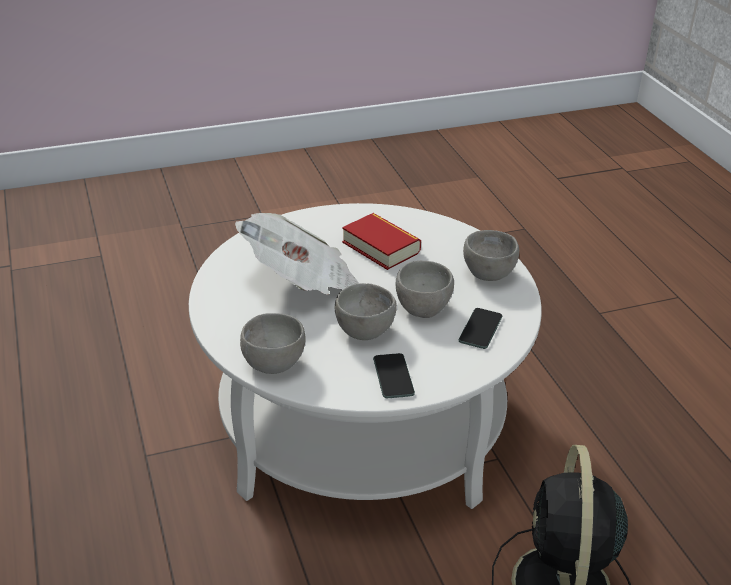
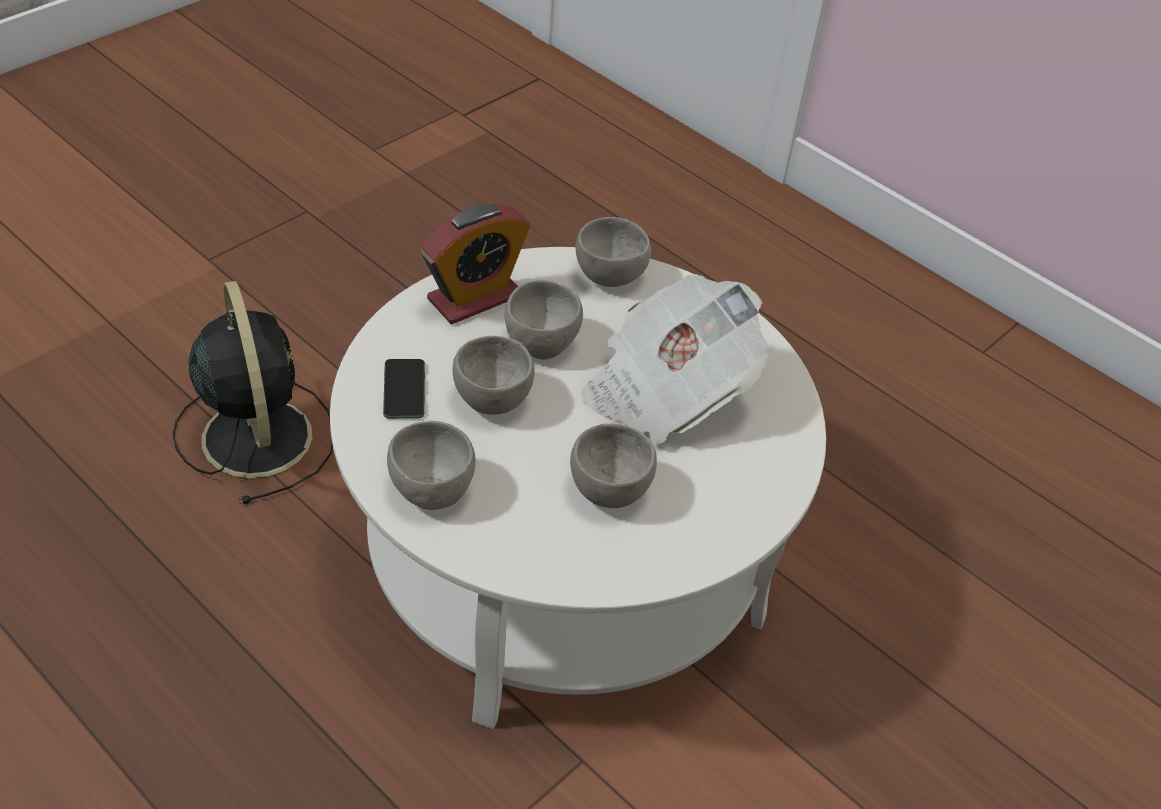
camera: 150 degrees right, 10 degrees up
book [342,213,421,270] -> grey bowl [570,424,657,508]
phone [373,353,415,398] -> alarm clock [421,204,530,324]

